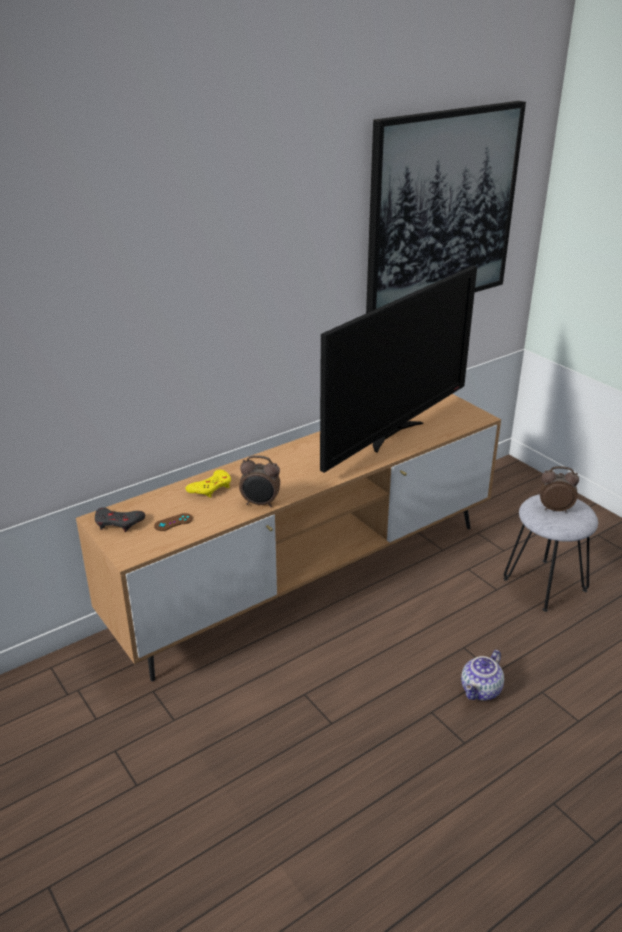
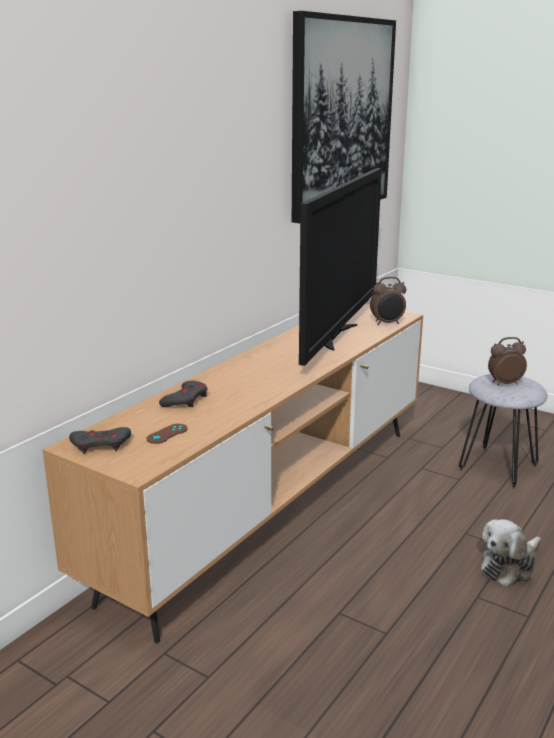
camera: 20 degrees left, 10 degrees down
yellow game controller [186,470,231,498] -> grey game controller [159,381,207,407]
alarm clock [239,455,280,507] -> alarm clock moved to [370,277,406,325]
teapot [461,650,504,701] -> plush toy [481,519,541,587]

